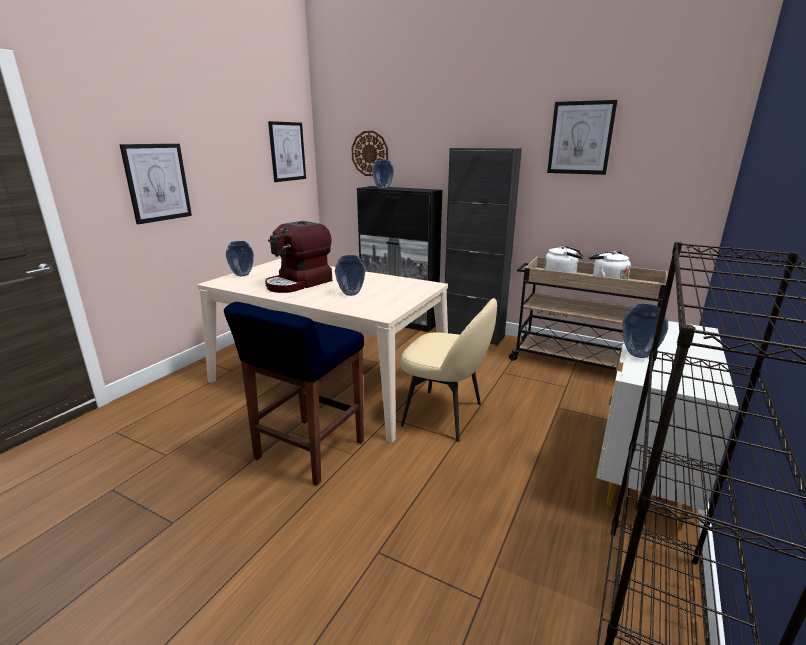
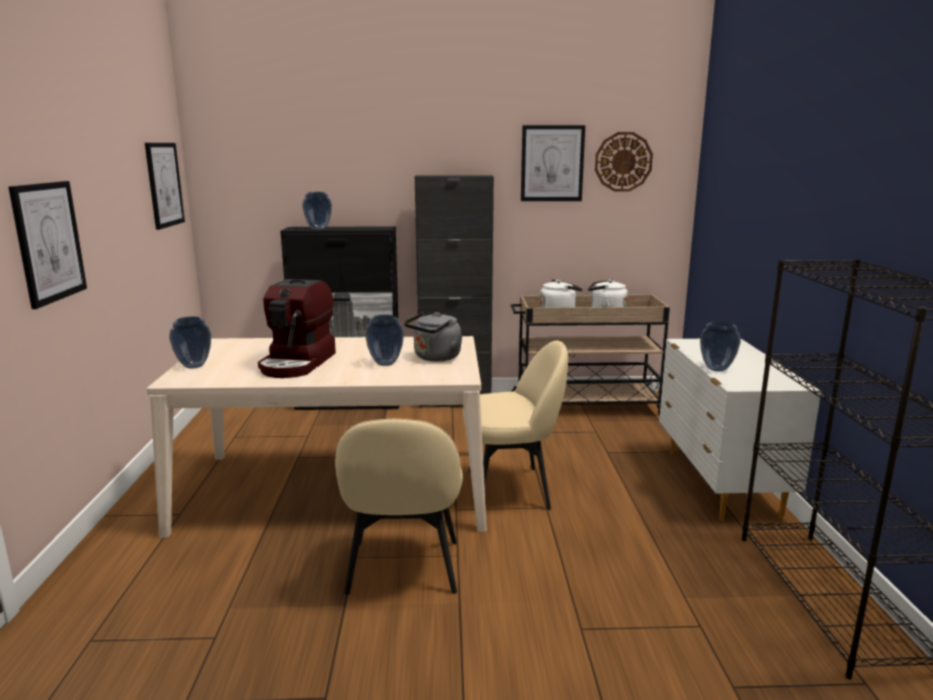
camera: 30 degrees left, 5 degrees down
blue stool [224,302,364,486] -> beige chair [335,419,463,595]
wall clock [351,131,388,176] -> wall clock moved to [595,132,653,192]
none -> grey kettle [404,312,463,362]

